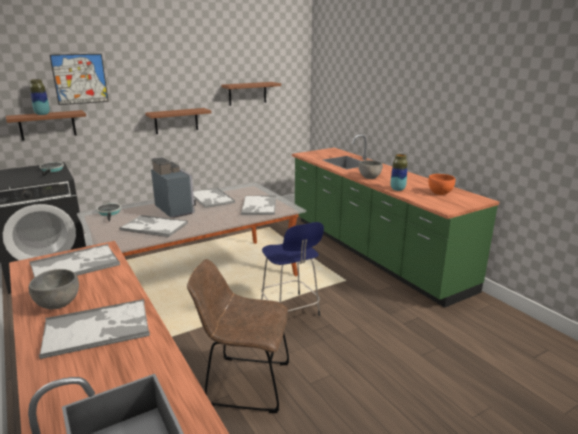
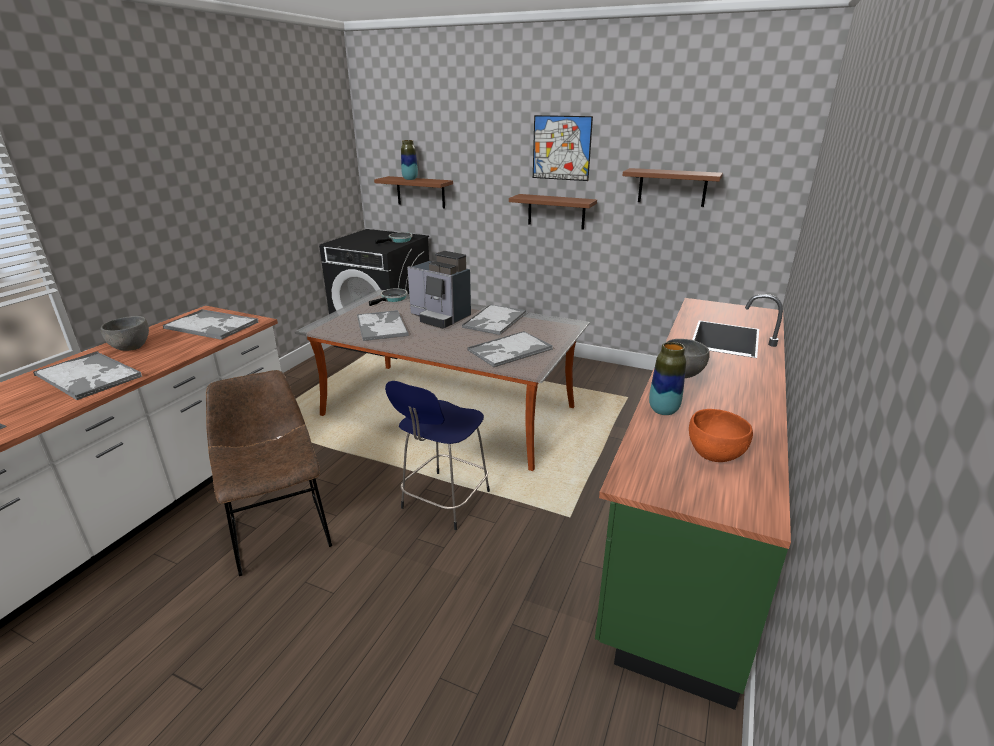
camera: 55 degrees right, 5 degrees up
picture [50,54,108,105] -> picture moved to [533,115,593,181]
coffee machine [151,157,196,218] -> coffee machine turned 105 degrees clockwise [407,251,471,328]

